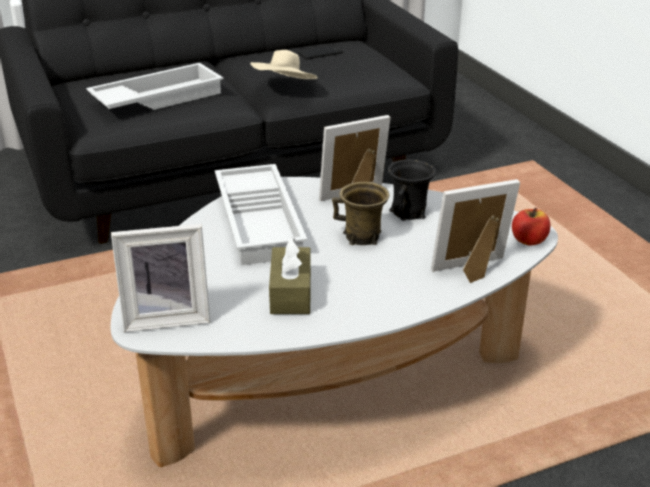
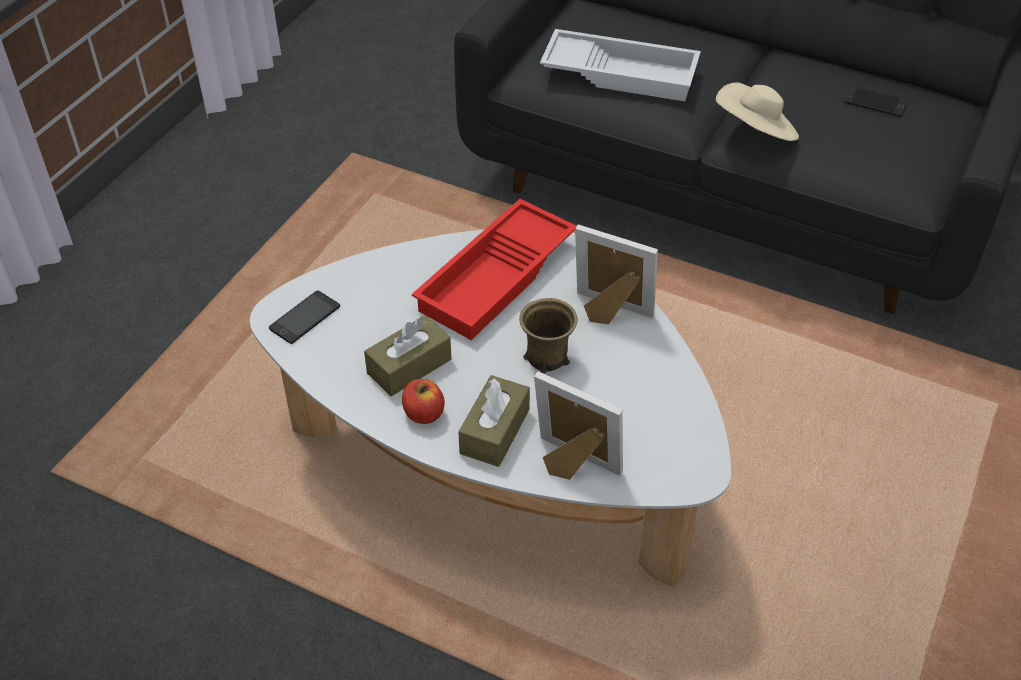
camera: 50 degrees right, 15 degrees up
picture frame [111,224,210,332] -> phone [269,290,340,344]
white tray [215,164,307,265] -> red tray [412,199,576,340]
black mug [388,159,436,220] -> none
apple [512,207,551,246] -> apple moved to [402,379,445,424]
none -> brown tissue box [458,375,530,467]

